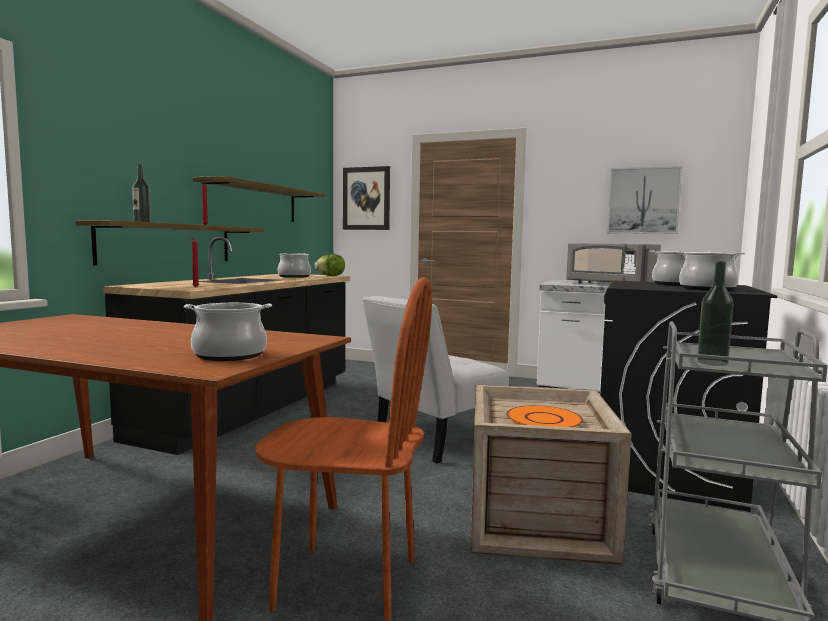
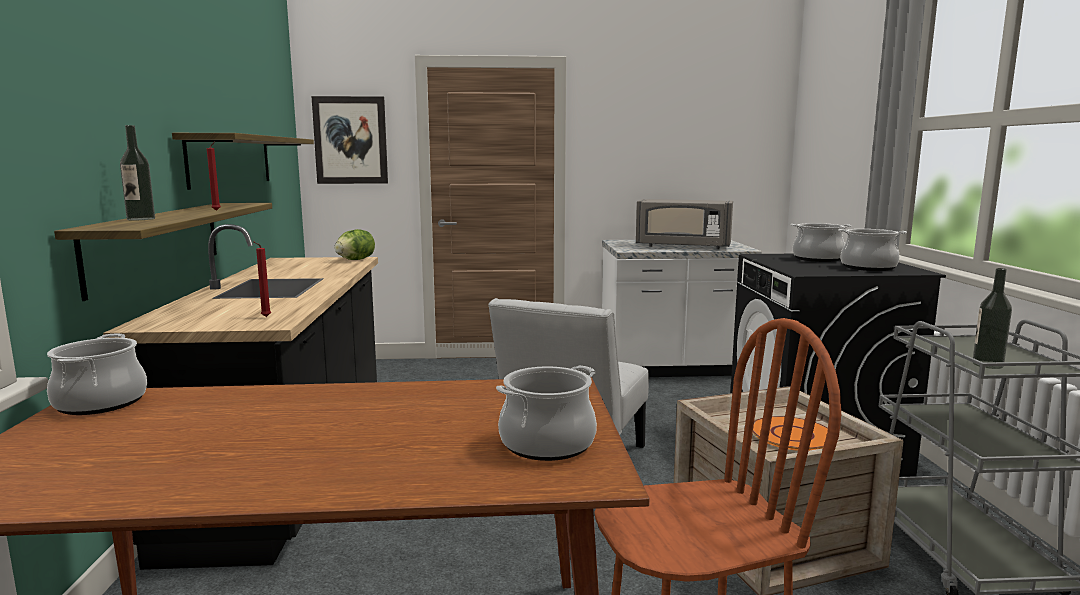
camera: 25 degrees left, 5 degrees up
cooking pot [278,253,311,278] -> cooking pot moved to [47,334,147,415]
picture [607,166,682,234] -> none

